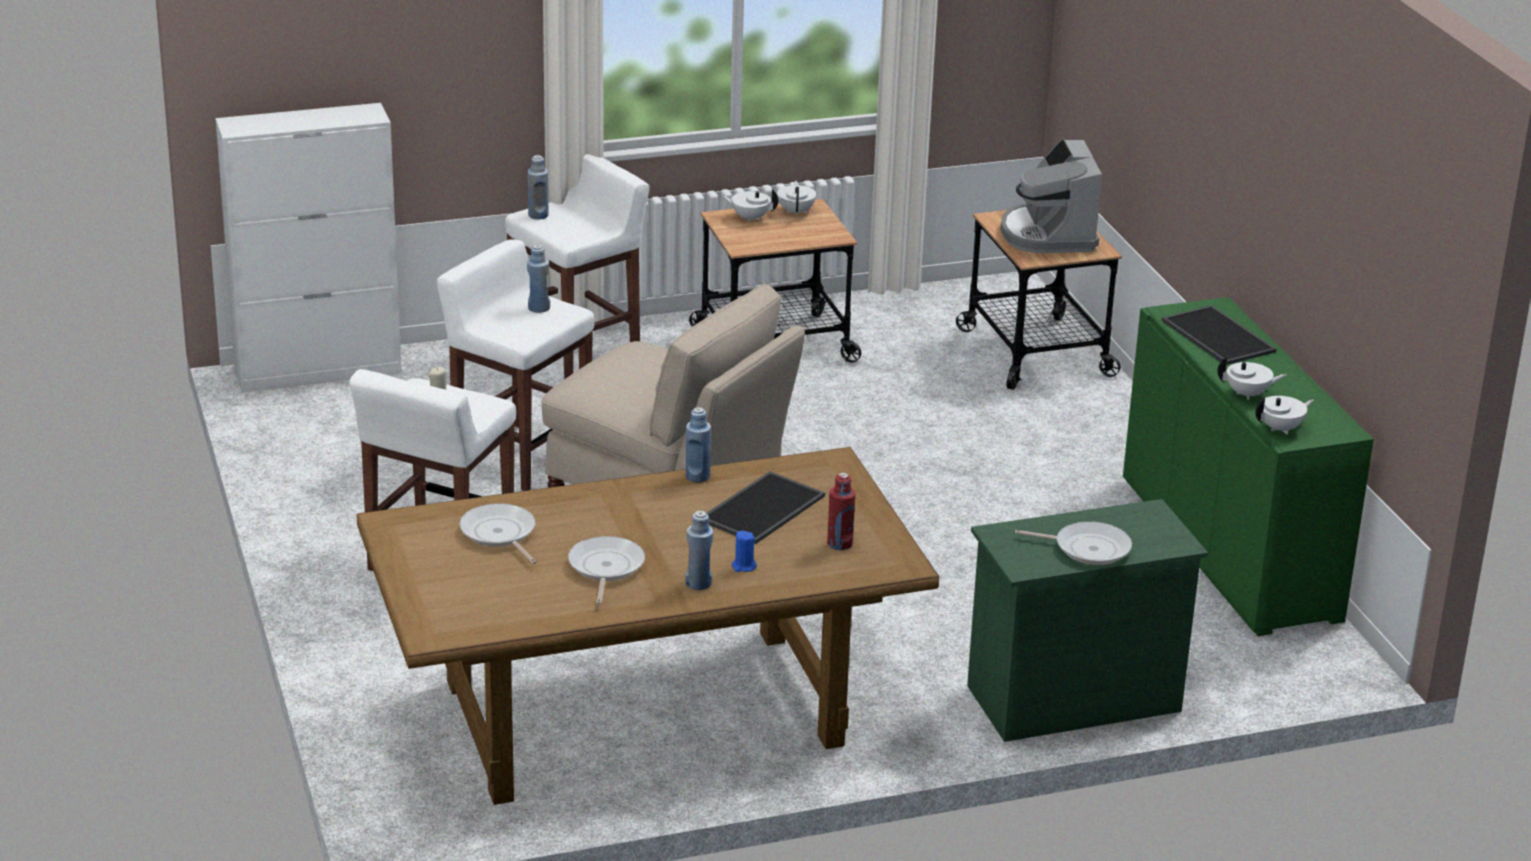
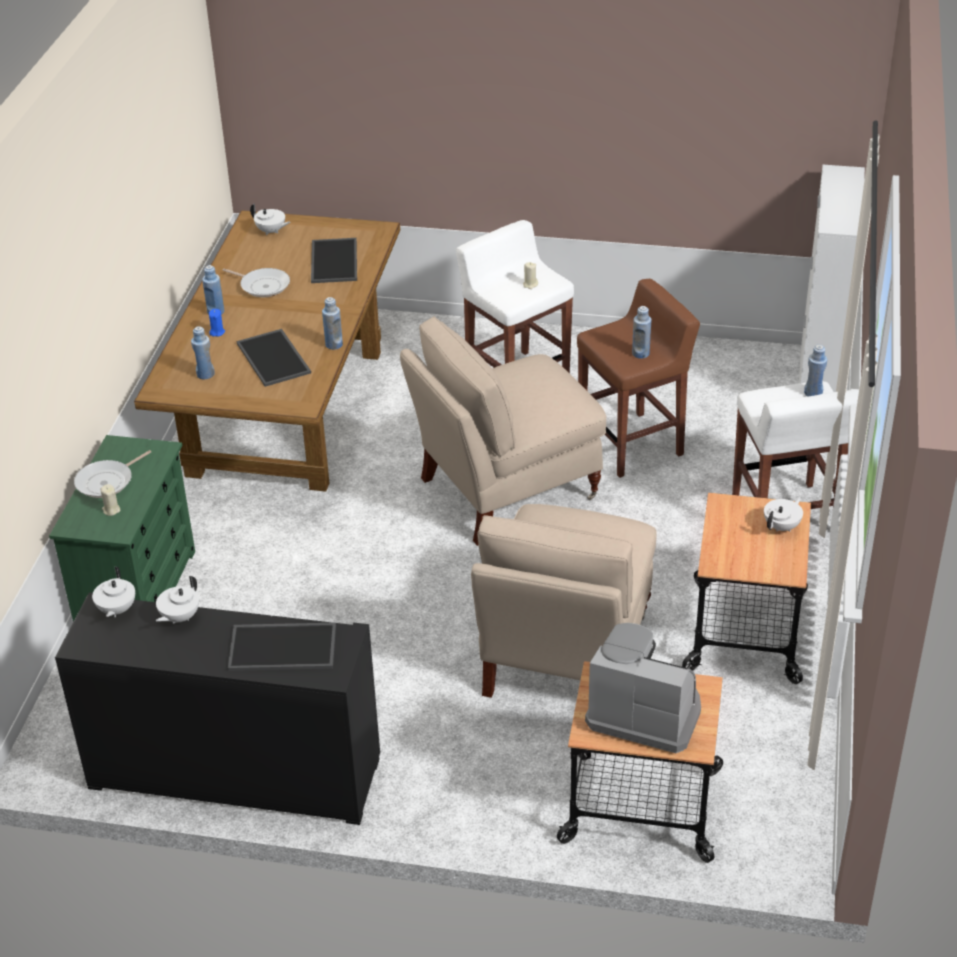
camera: 120 degrees right, 10 degrees up
white stool [436,239,594,491] -> brown stool [577,279,700,478]
frying pan [459,503,537,564] -> tray [311,238,357,283]
white teapot [777,181,816,216] -> white teapot moved to [250,203,290,235]
red bottle [827,473,856,550] -> blue bottle [191,326,215,379]
green cabinet [1123,297,1374,636] -> black cabinet [55,592,380,825]
none -> beige candle [100,484,120,516]
none -> beige chair [471,504,657,698]

